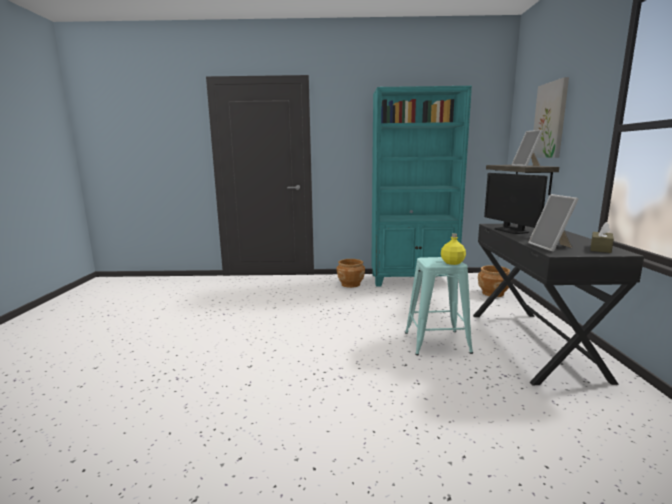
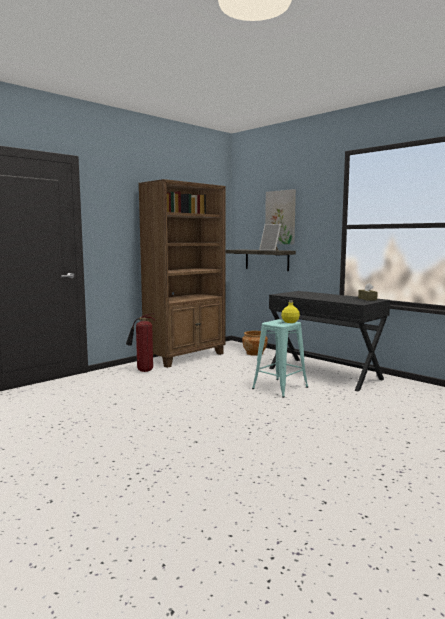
camera: 45 degrees left, 5 degrees down
brown planter [337,259,365,288] -> fire extinguisher [126,314,155,372]
turquoise bookcase [371,86,472,287] -> brown bookcase [138,179,226,368]
monitor [484,173,548,234] -> none
picture frame [528,194,579,252] -> none

